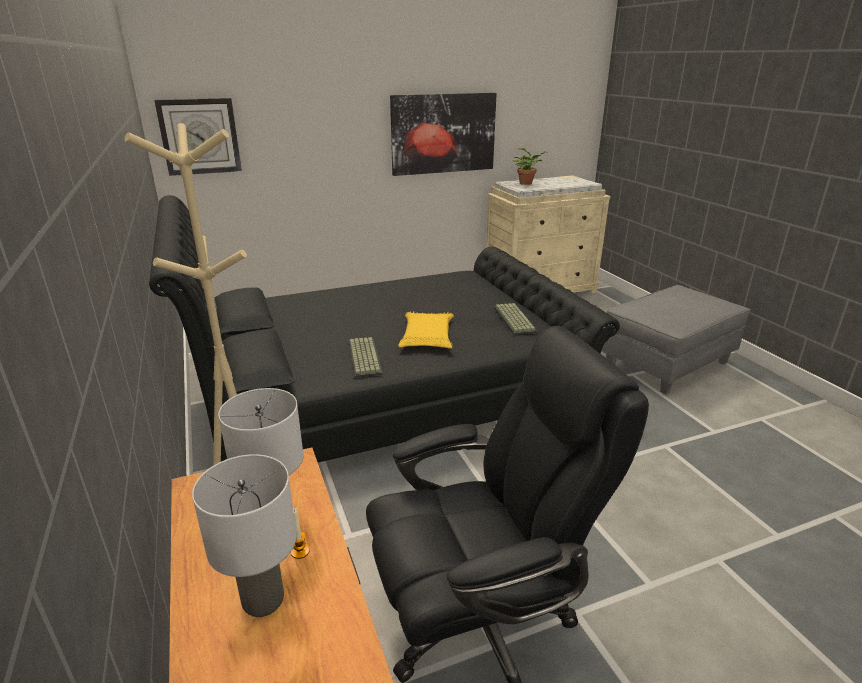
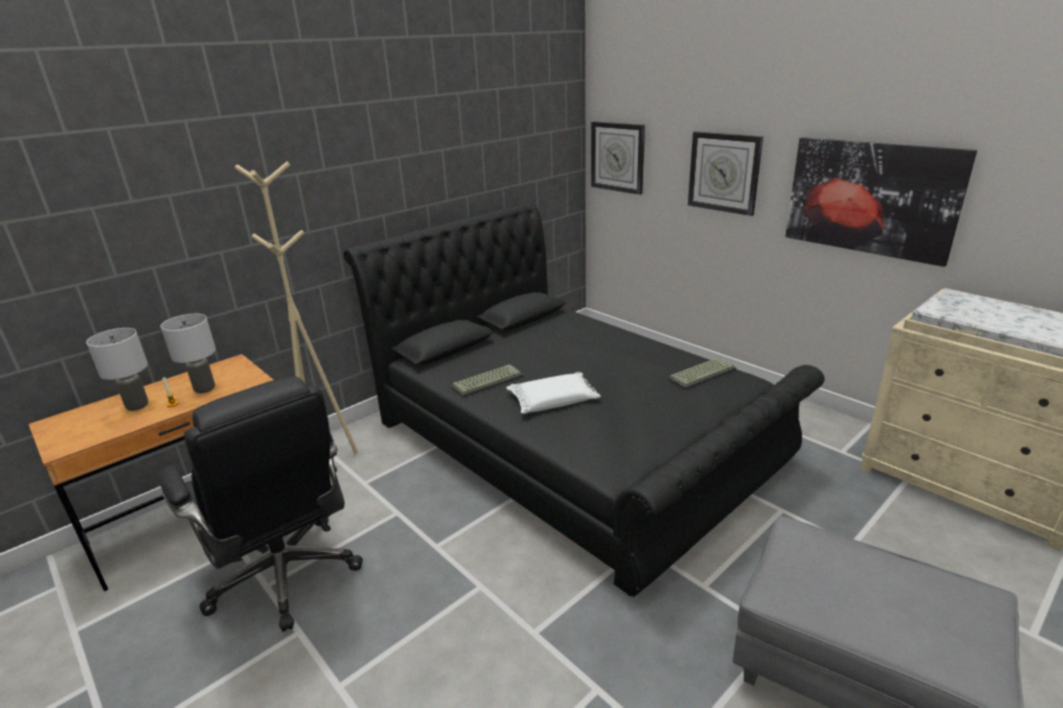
camera: 70 degrees right, 0 degrees up
yellow pillow [398,312,453,349] -> white pillow [506,372,601,414]
keyboard [494,303,537,335] -> keyboard moved to [668,358,736,390]
potted plant [513,148,549,185] -> none
none -> wall clock [688,131,763,216]

